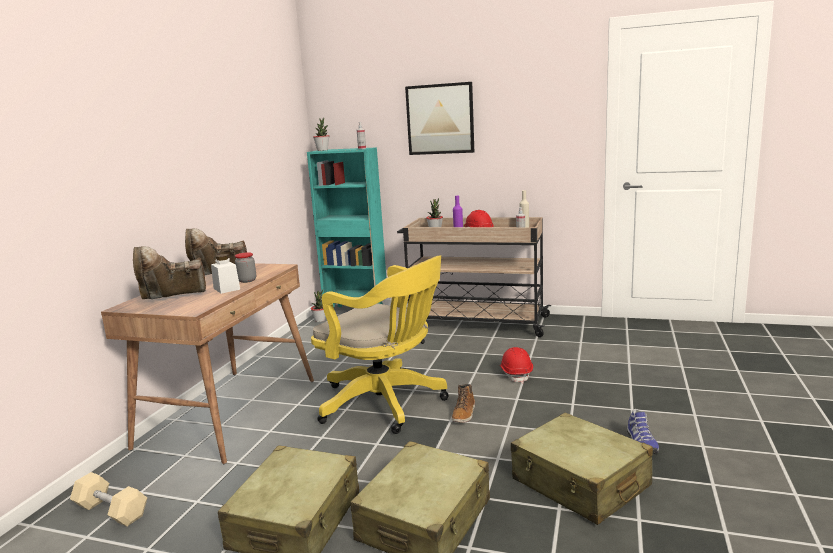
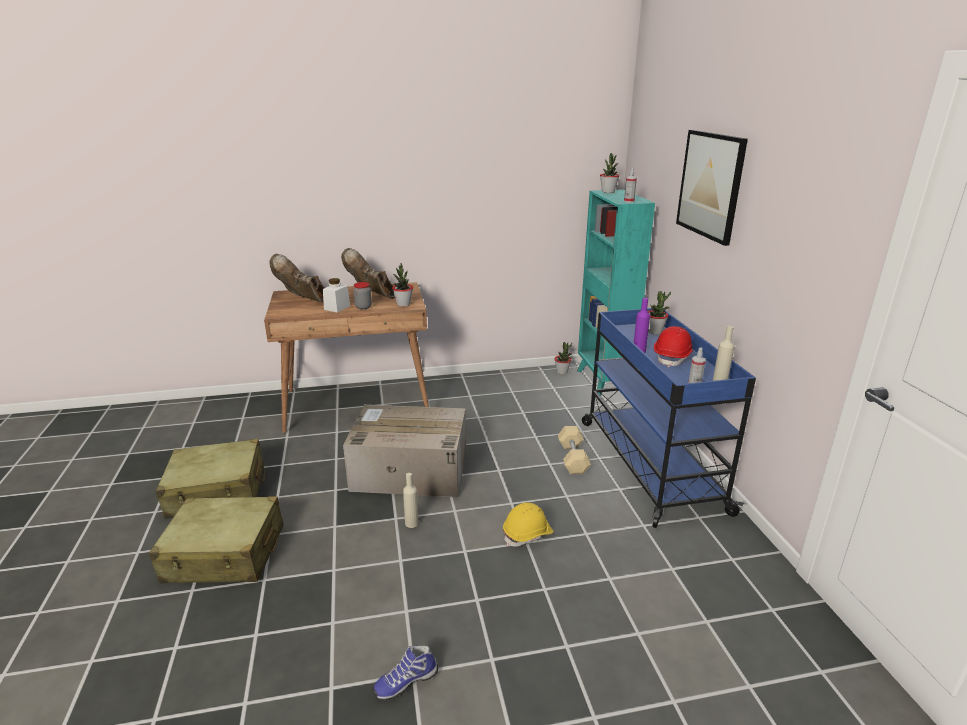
camera: 60 degrees right, 10 degrees up
beige dumbbell [70,472,147,526] -> beige dumbbell moved to [558,426,591,474]
yellow office chair [311,255,449,434] -> cardboard box [343,405,466,497]
beige cart [397,217,551,337] -> blue cart [582,308,756,528]
boot [452,384,475,423] -> beige bottle [403,473,419,528]
red hard hat [500,347,533,383] -> yellow hard hat [503,503,553,547]
beige suitcase [511,412,653,525] -> none
none -> potted plant [392,263,413,307]

